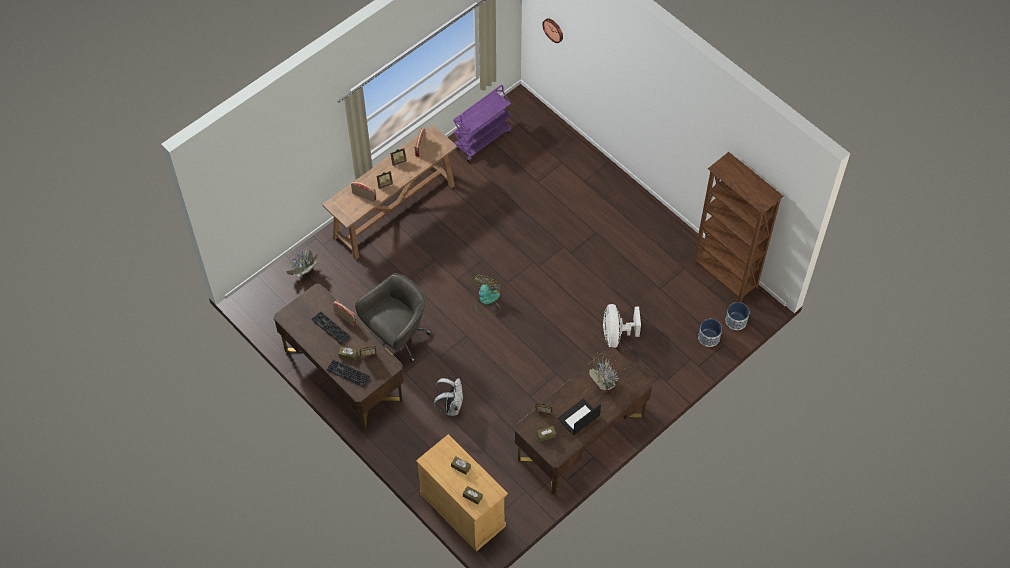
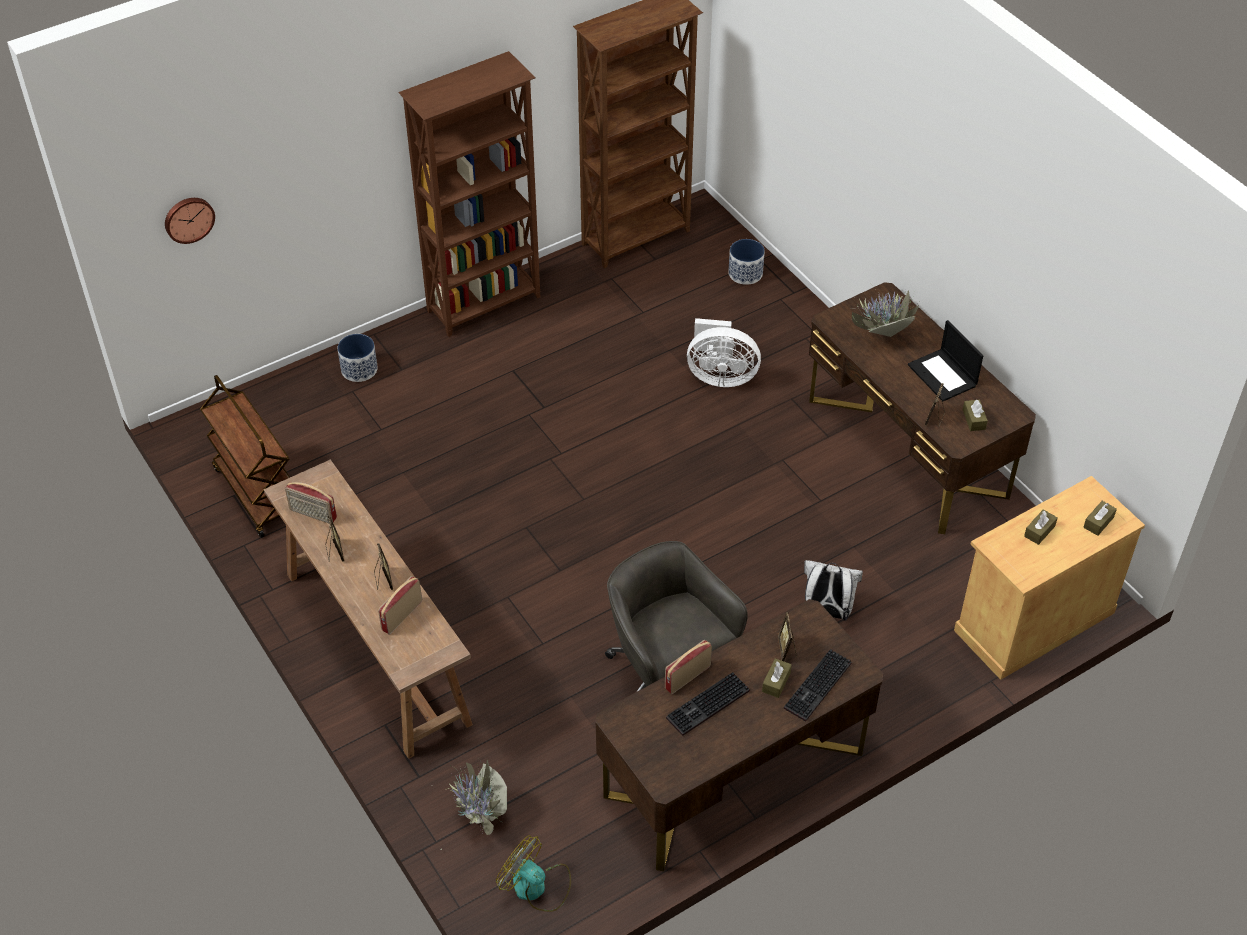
camera: 80 degrees left, 10 degrees down
purple cart [453,85,511,162] -> brown cart [200,375,290,538]
fan [474,275,501,315] -> fan moved to [496,835,571,912]
planter [725,302,749,330] -> planter moved to [338,334,378,382]
none -> brown bookcase [399,51,540,337]

